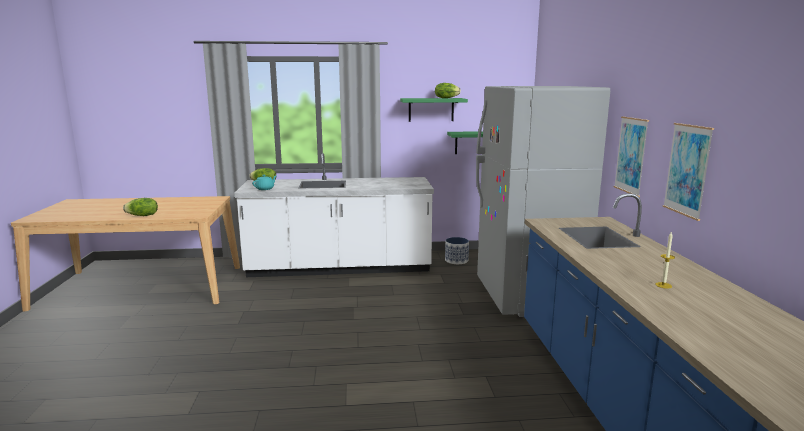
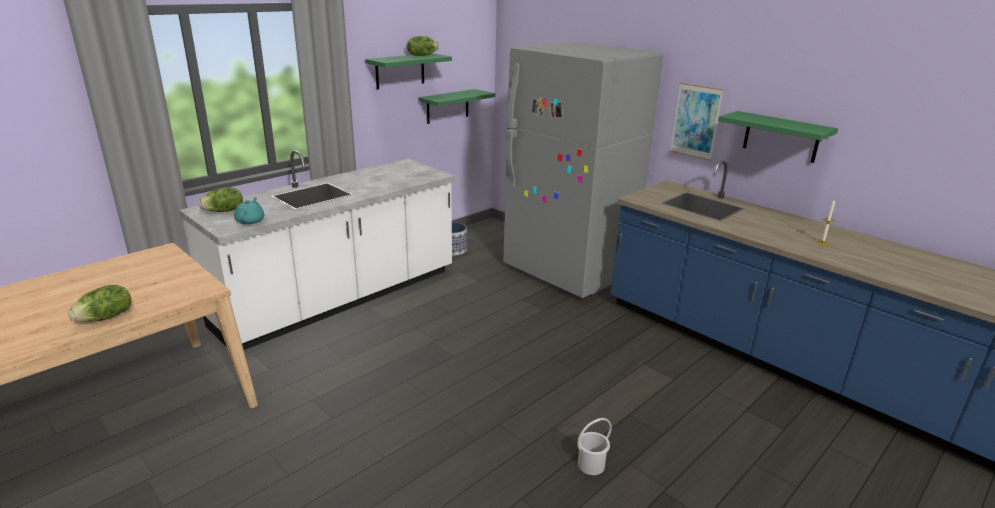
camera: 40 degrees left, 10 degrees up
picture [663,123,714,221] -> green shelf [718,111,838,163]
none -> white bucket [577,418,612,475]

